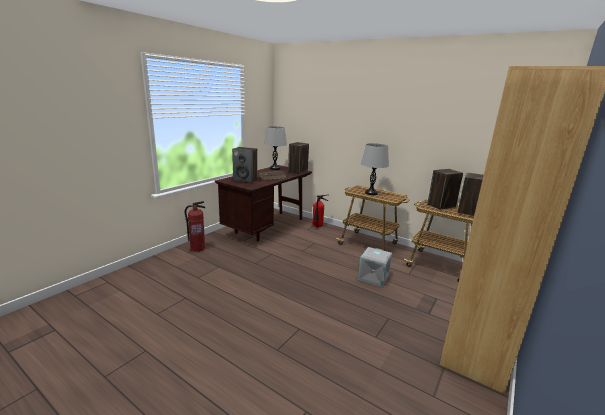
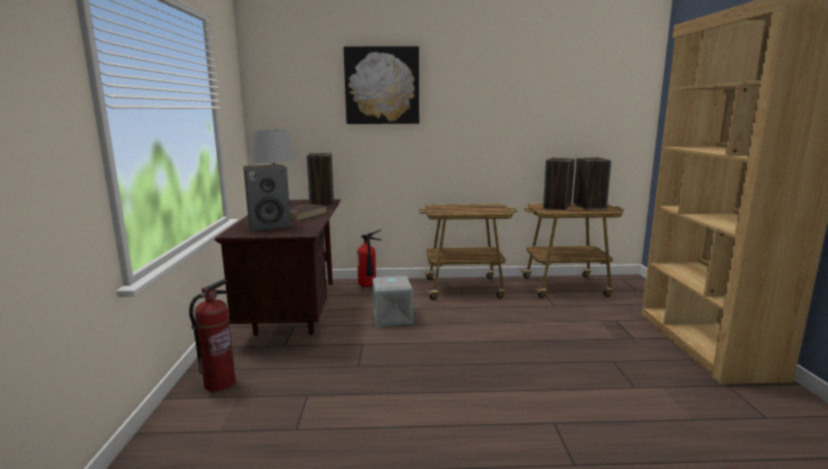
camera: 35 degrees left, 5 degrees down
grey storage box [358,247,392,287] -> grey storage box moved to [373,276,413,326]
grey table lamp [361,143,389,195] -> none
none -> picture [344,46,419,124]

